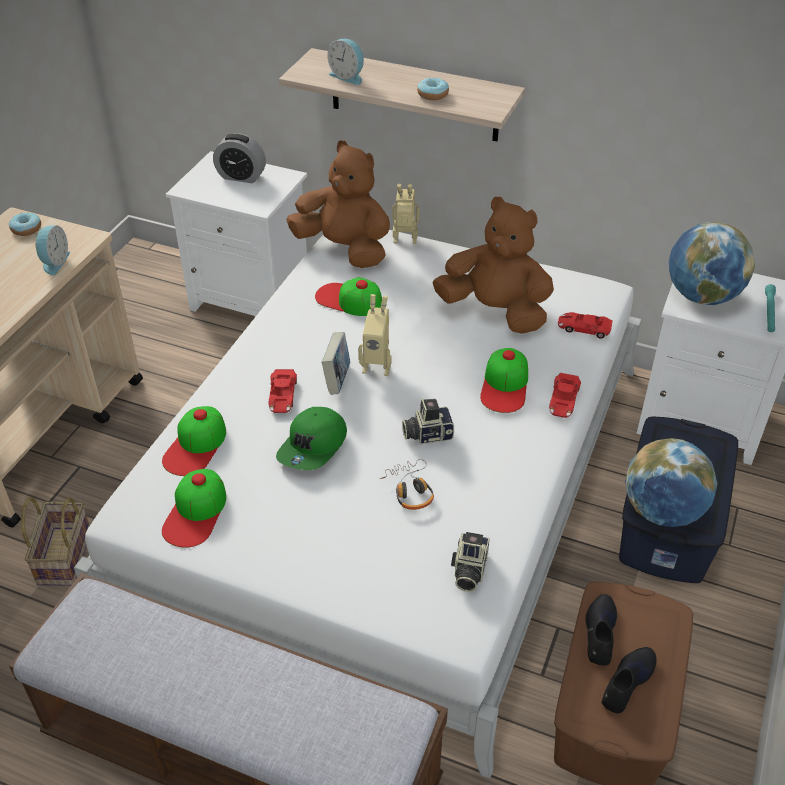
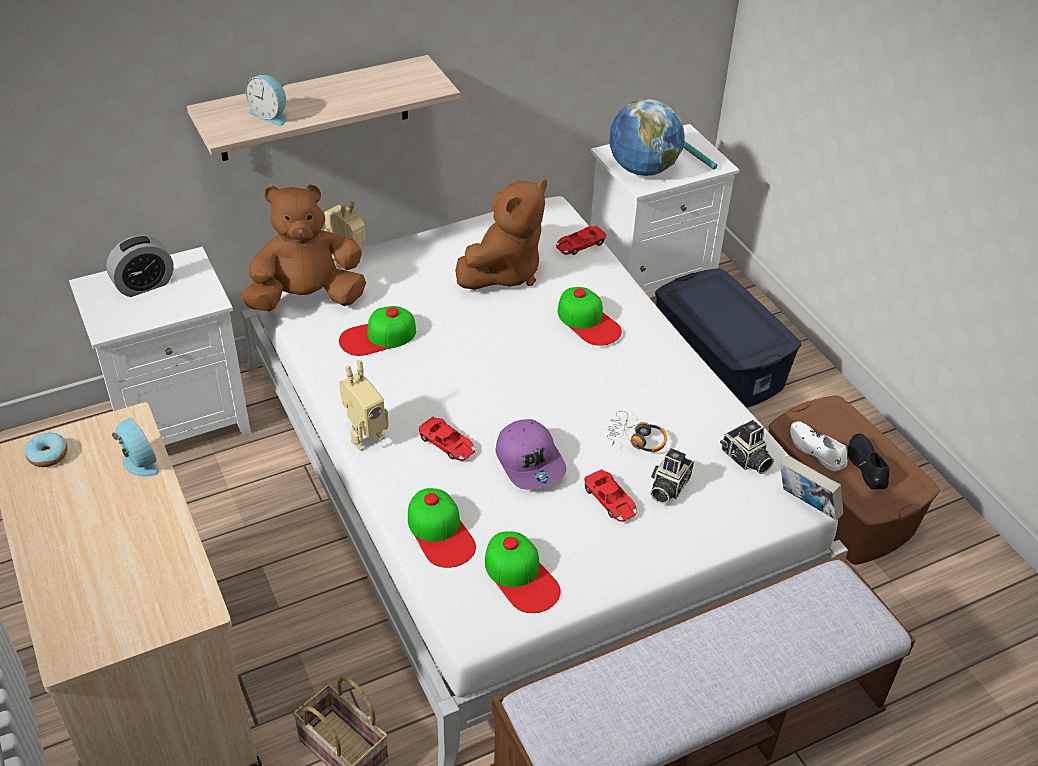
camera: 50 degrees left, 0 degrees up
green cap [276,407,347,470] -> purple cap [495,419,566,490]
book [322,332,350,395] -> book moved to [780,455,844,520]
alarm clock [327,39,364,85] -> alarm clock turned 45 degrees clockwise [245,75,286,126]
toy robot [358,294,391,376] -> toy robot moved to [339,360,389,451]
camera [402,398,454,444] -> camera moved to [650,448,694,504]
donut [417,78,449,100] -> none
brown plush toy [432,197,554,334] -> brown plush toy turned 150 degrees clockwise [455,180,547,290]
red toy car [549,373,581,418] -> red toy car moved to [585,469,637,522]
black shoe [586,594,617,665] -> white shoe [790,421,848,471]
globe [625,438,717,527] -> none

